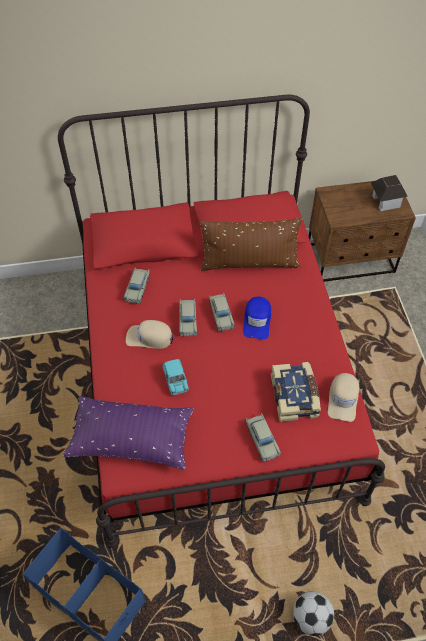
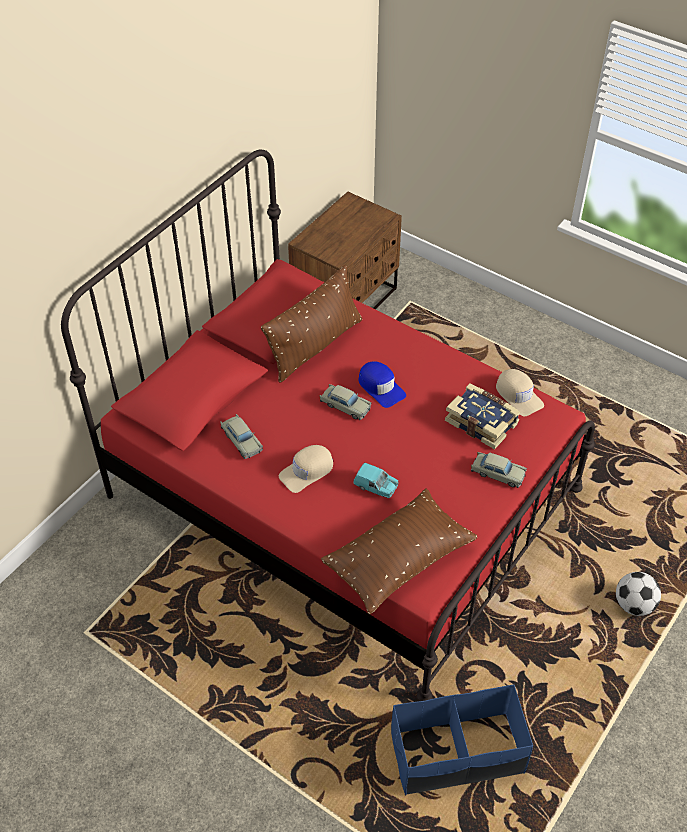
camera: 45 degrees left, 5 degrees down
purple pillow [63,396,194,470] -> brown pillow [321,489,477,614]
beige toy car [179,298,197,337] -> none
toy house [371,175,408,211] -> none

